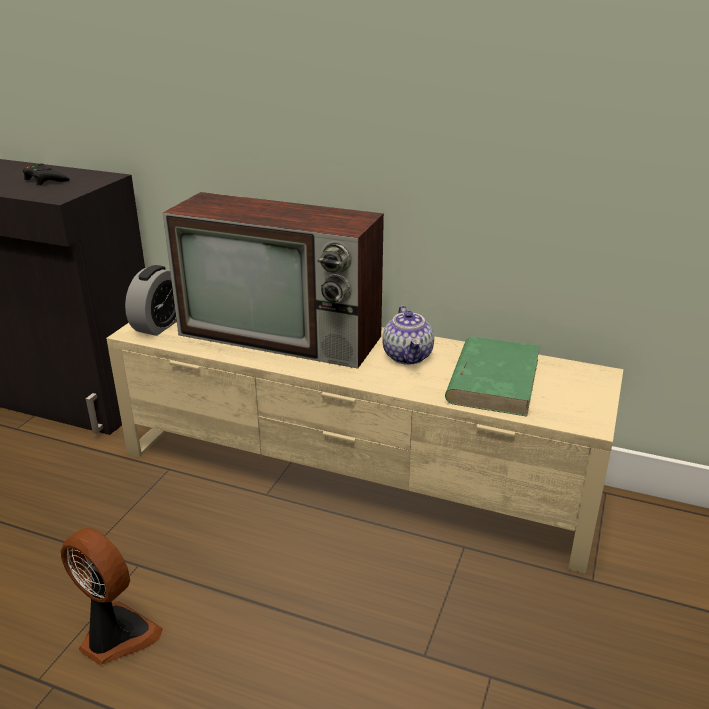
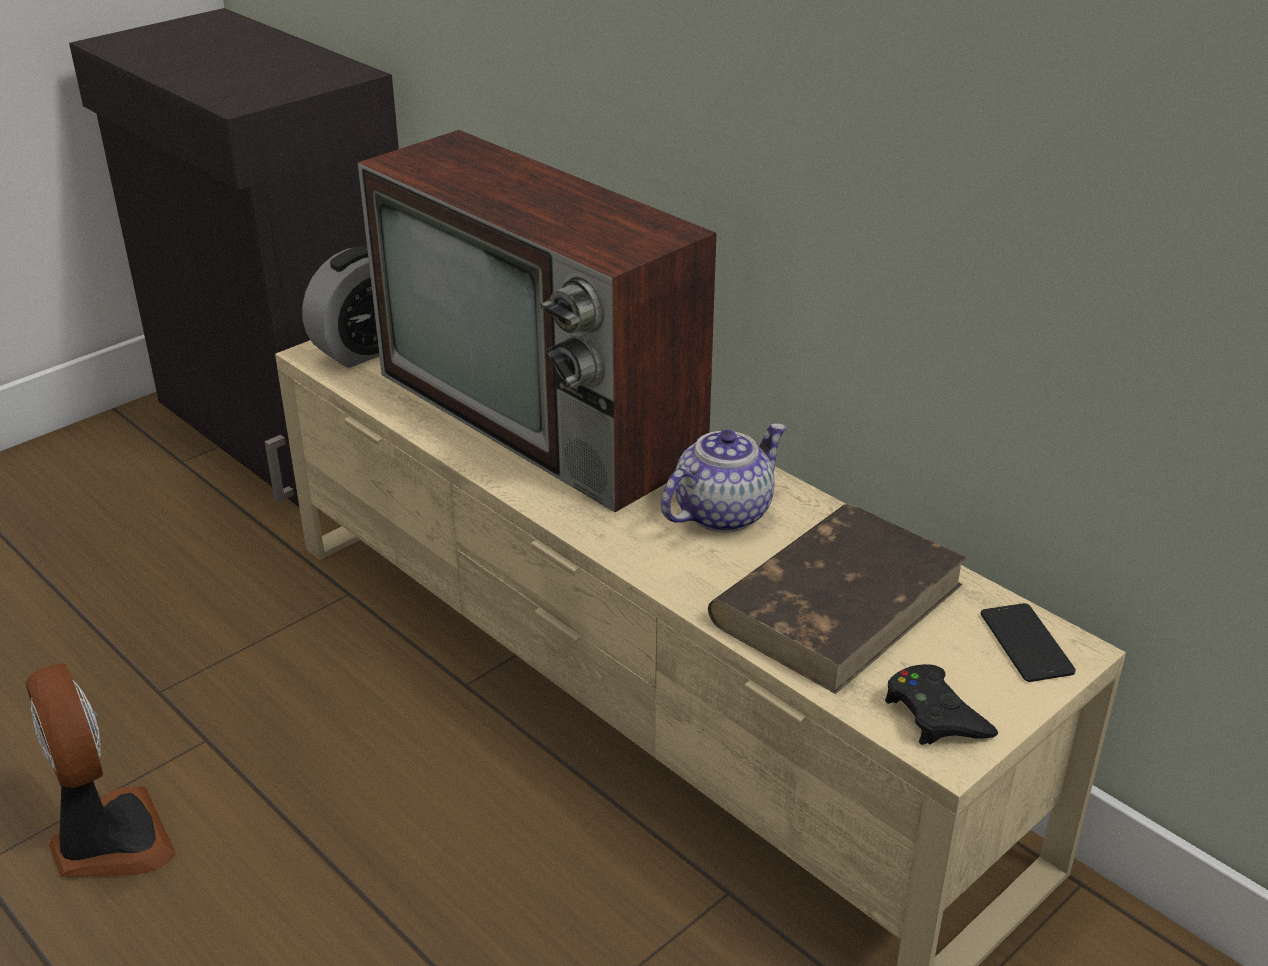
camera: 25 degrees right, 5 degrees up
black game controller [23,163,70,185] -> black game controller moved to [885,664,998,745]
teapot [382,306,434,365] -> teapot turned 150 degrees counterclockwise [661,423,786,533]
green book [445,336,540,417] -> brown book [708,504,967,694]
none -> phone [980,603,1076,682]

